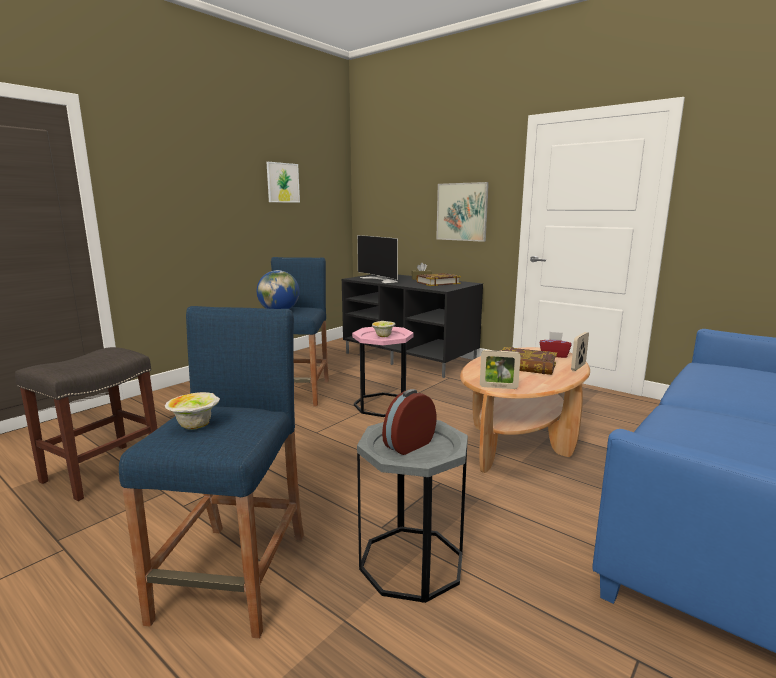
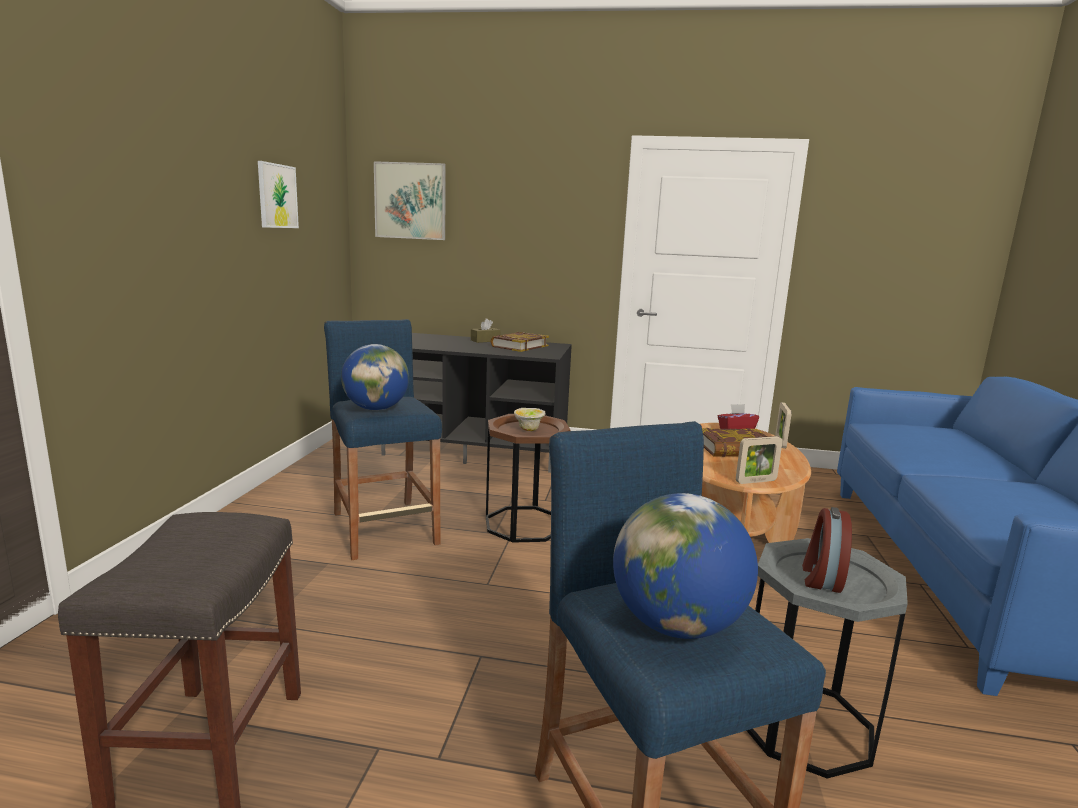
camera: 30 degrees left, 0 degrees up
bowl [165,392,220,430] -> globe [613,493,758,639]
pink side table [352,327,414,417] -> brown side table [486,414,571,543]
television [357,235,398,283] -> none
picture [436,182,489,242] -> picture moved to [374,161,446,240]

